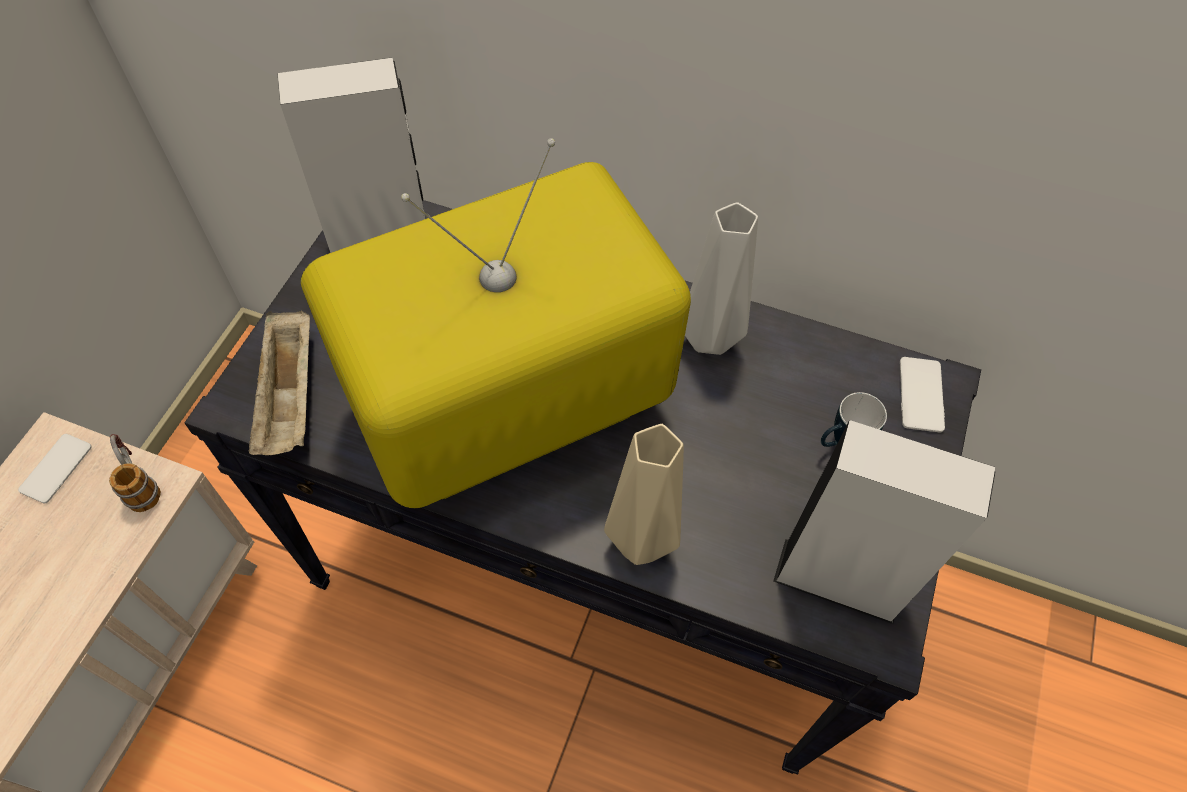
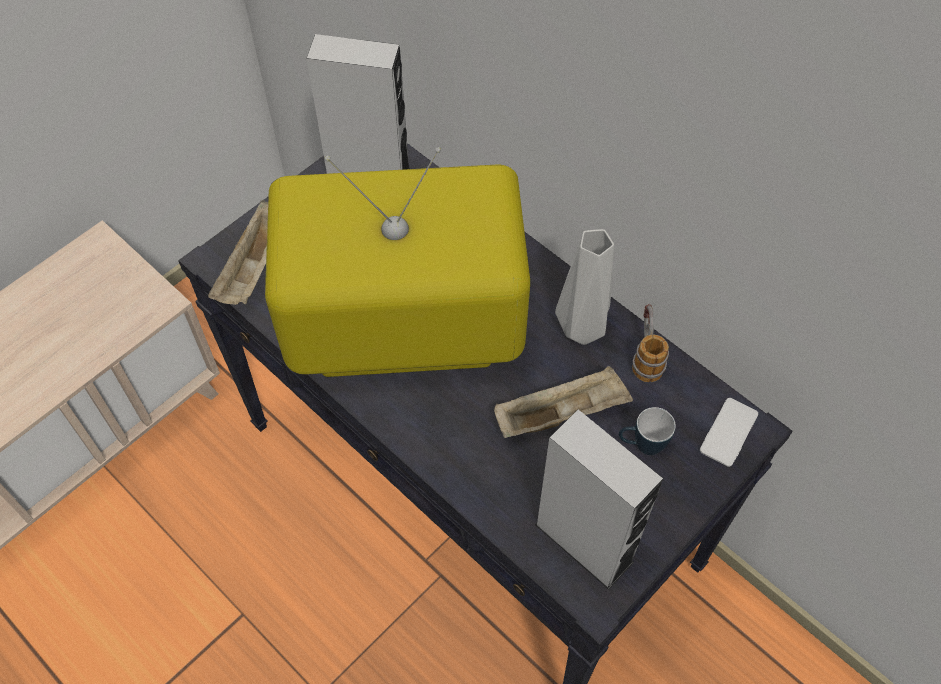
camera: 25 degrees right, 0 degrees up
phone [18,434,92,503] -> none
mug [109,434,161,512] -> mug moved to [632,304,669,382]
beige vase [604,424,684,565] -> none
none -> beige tray [494,366,633,438]

